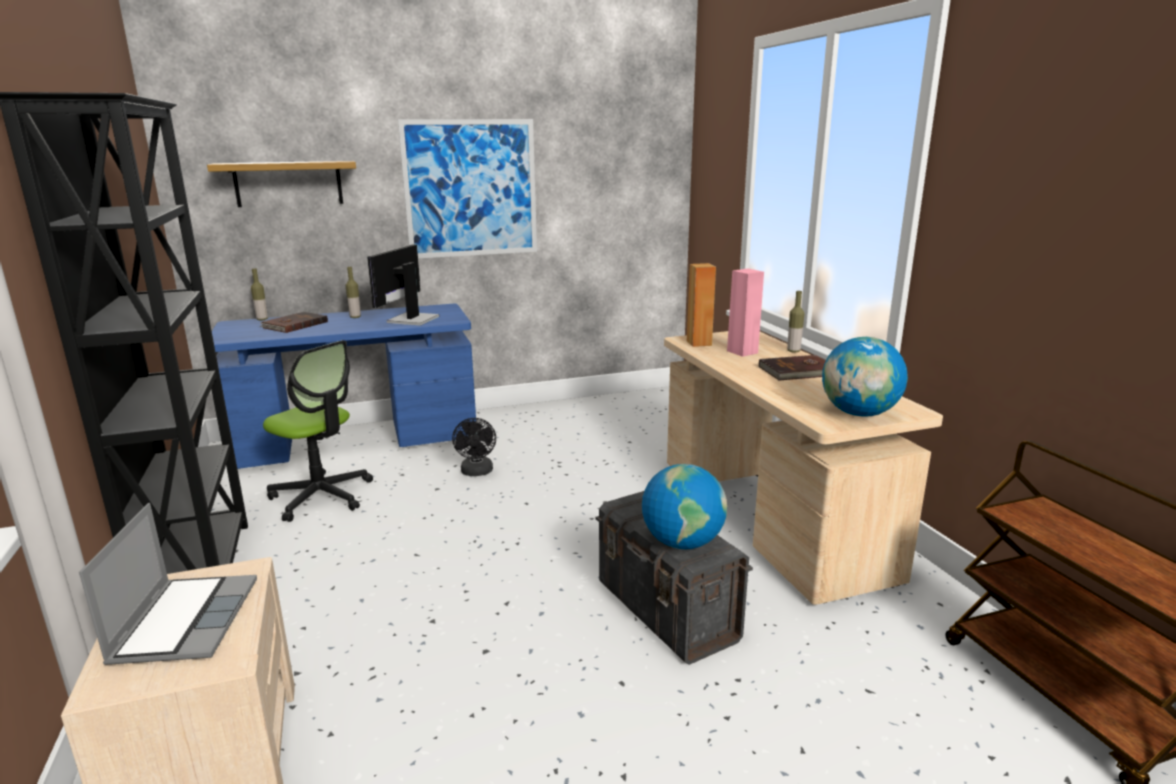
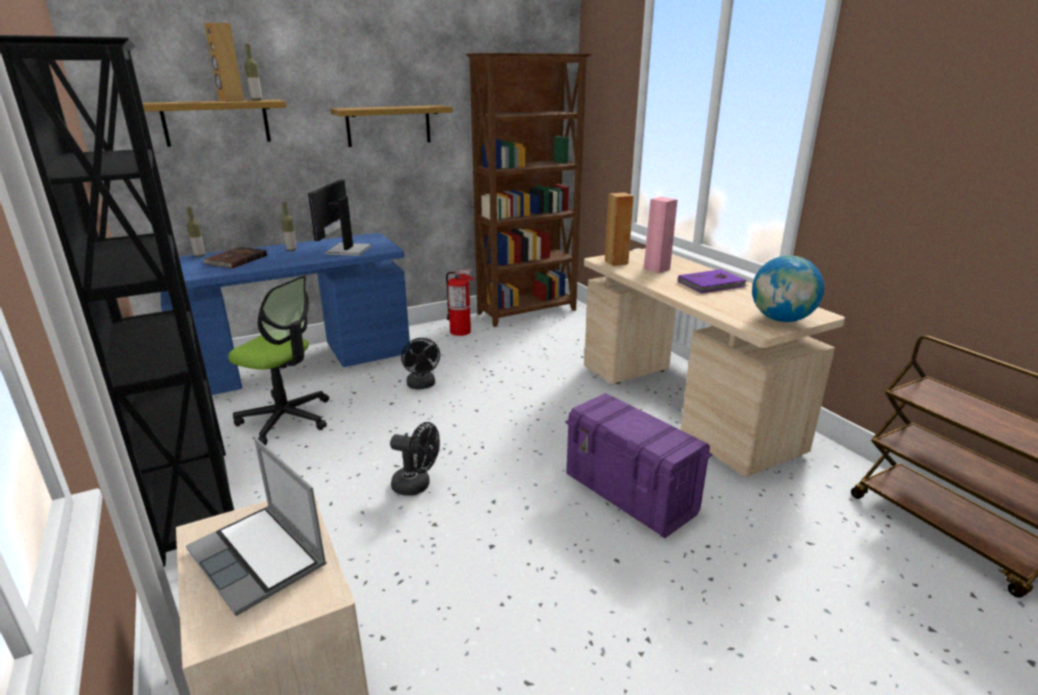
camera: 10 degrees left, 5 degrees up
laptop [79,503,257,665] -> laptop turned 150 degrees clockwise [186,438,327,616]
picture [398,119,537,258] -> shelf [330,105,453,147]
grey storage box [596,491,753,665] -> purple storage box [565,393,712,538]
globe [642,464,727,550] -> none
brown book [759,355,825,381] -> purple book [678,269,749,293]
bottle [787,291,805,353] -> bottle moved to [244,44,262,101]
none -> brown speaker [204,22,244,102]
none -> black fan [390,422,440,496]
none -> fire extinguisher [446,269,474,336]
none -> brown bookcase [466,53,592,327]

